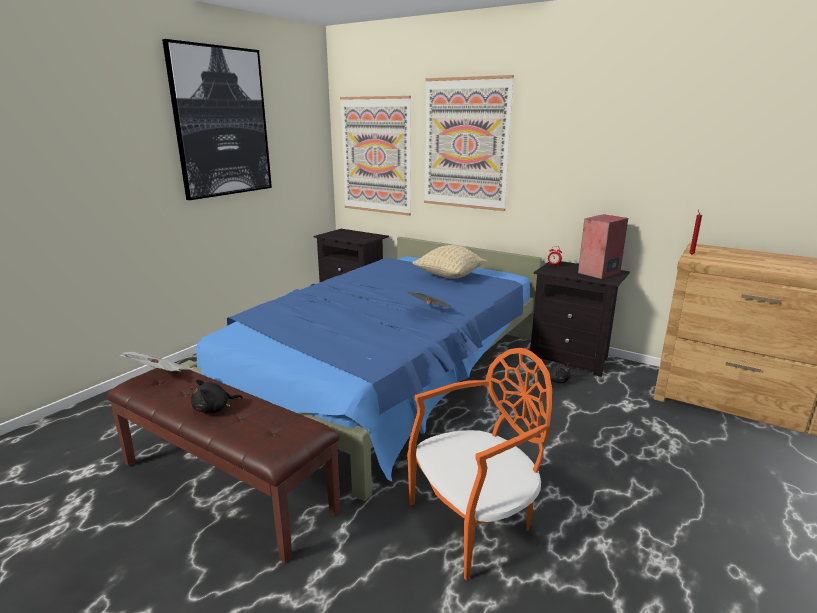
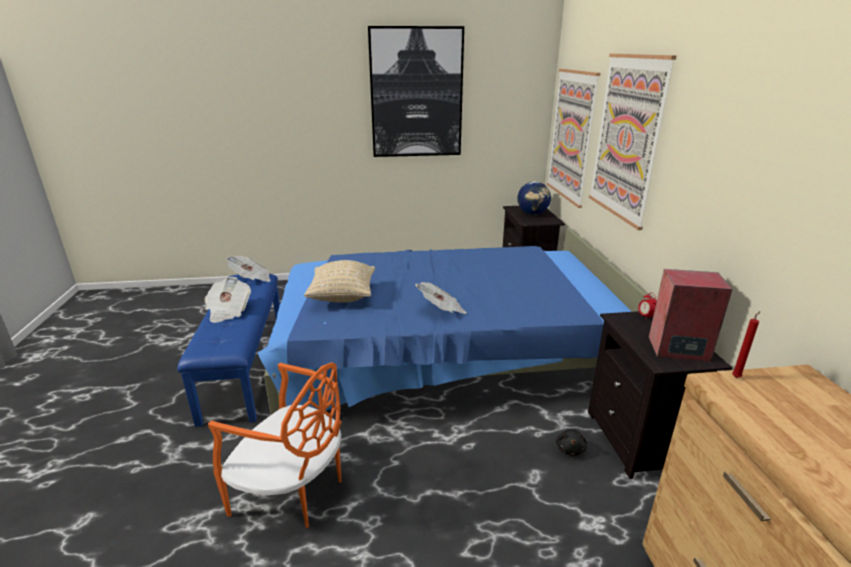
camera: 50 degrees right, 5 degrees up
brown bench [107,368,340,563] -> blue bench [177,274,280,427]
black plush toy [190,379,243,413] -> newspaper [204,277,251,323]
beige pillow [412,245,488,279] -> beige pillow moved to [304,260,375,303]
none -> globe [517,181,551,215]

